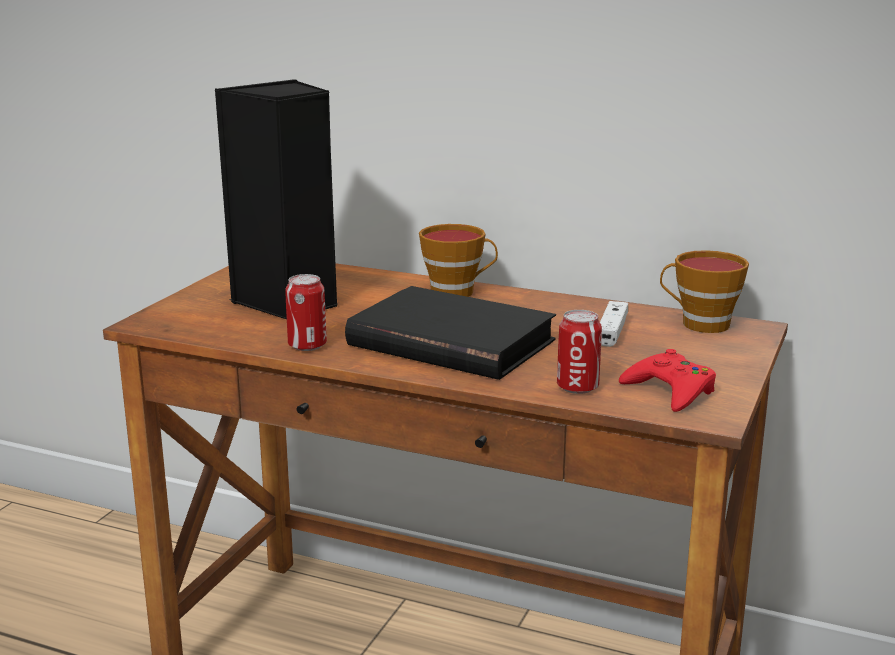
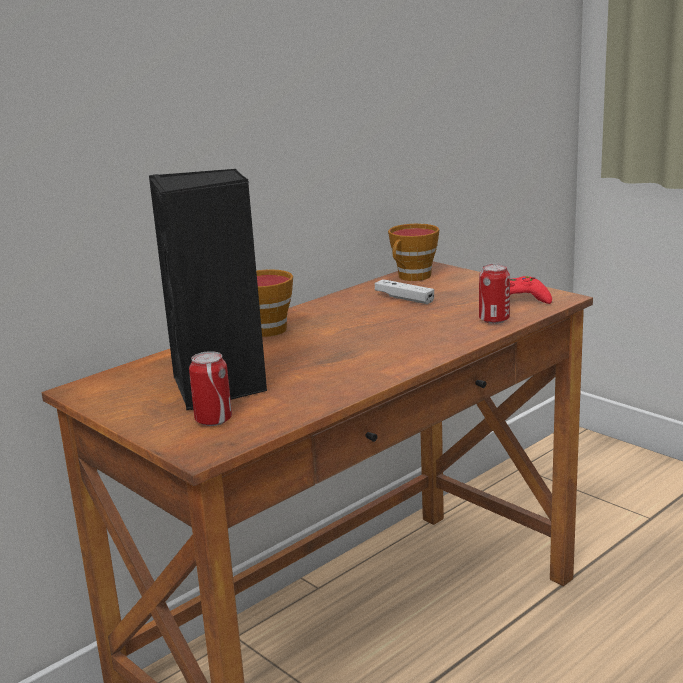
camera: 65 degrees left, 0 degrees up
can [285,274,327,351] -> can moved to [189,351,232,426]
black book [345,286,556,380] -> none

